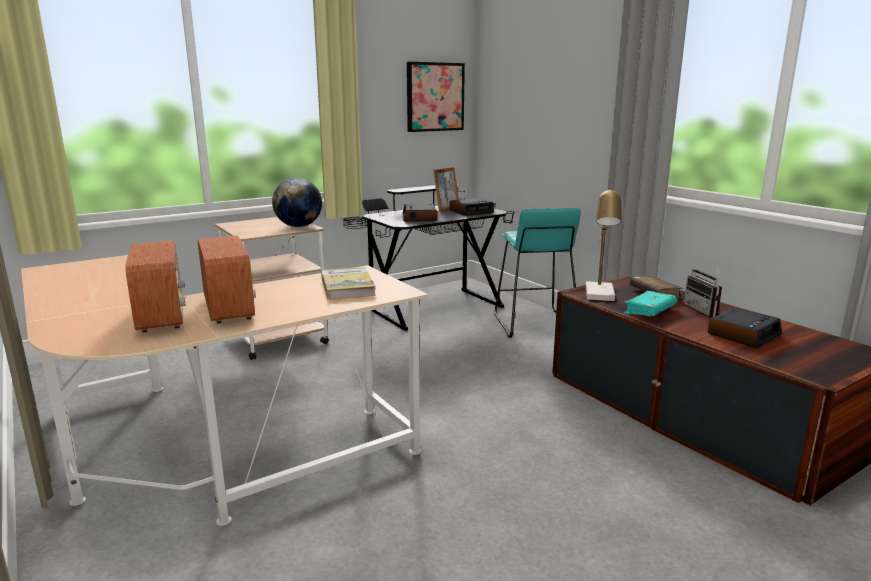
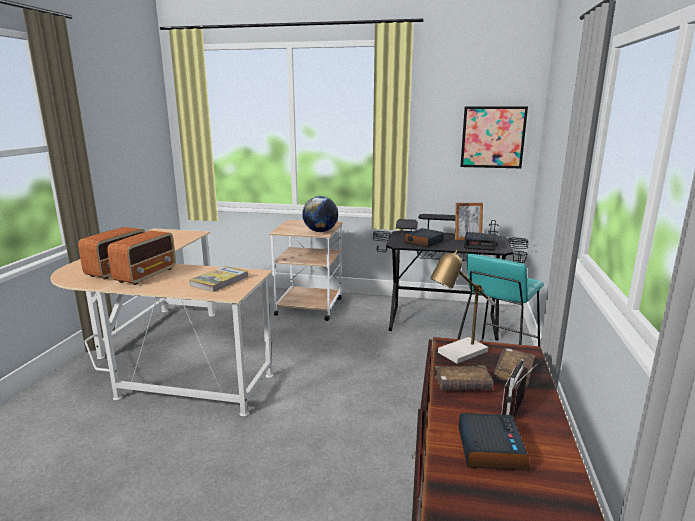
camera: 45 degrees right, 0 degrees up
turquoise book [624,291,677,316] -> brown book [435,365,493,390]
alarm clock [708,307,781,348] -> alarm clock turned 90 degrees counterclockwise [459,413,530,471]

